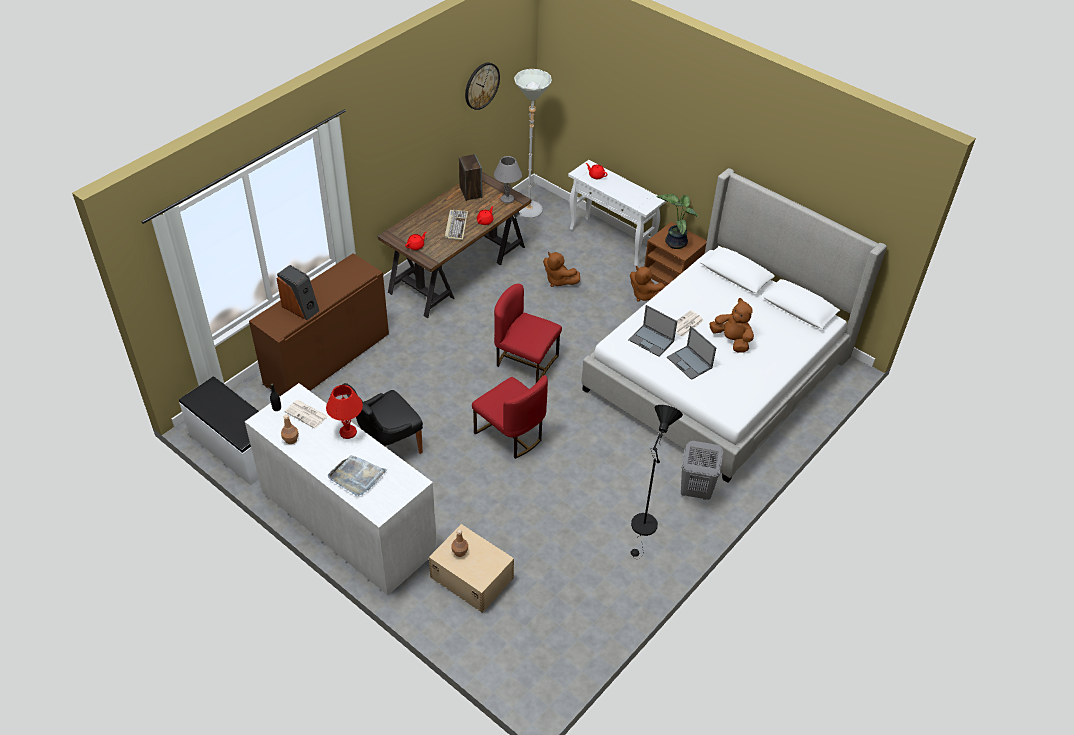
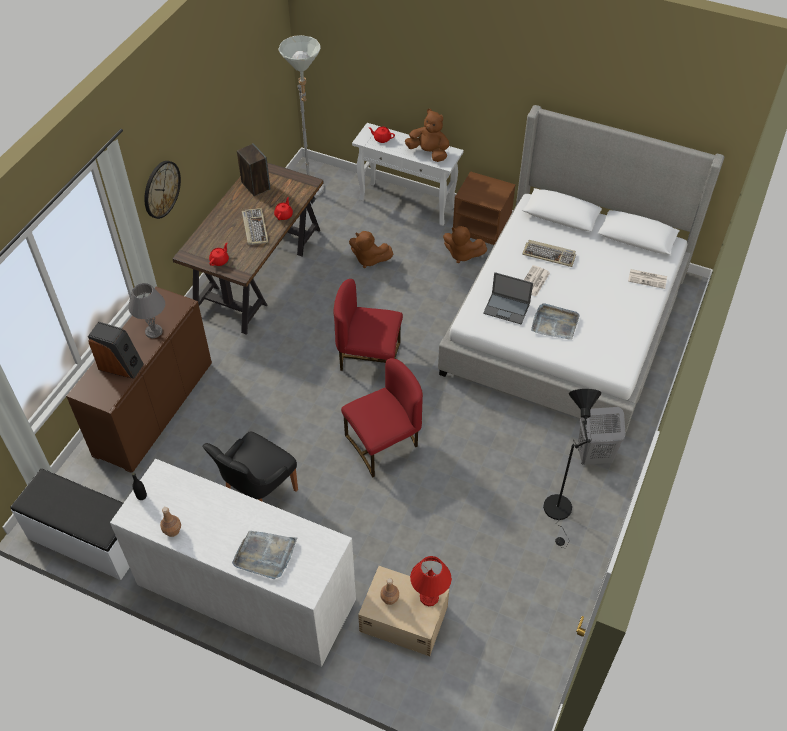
camera: 15 degrees left, 5 degrees up
newspaper [285,400,328,429] -> newspaper moved to [628,269,667,289]
red table lamp [326,385,363,439] -> red table lamp moved to [410,556,452,606]
wall clock [465,63,500,110] -> wall clock moved to [144,161,181,219]
red chair [472,375,548,459] -> red chair turned 60 degrees counterclockwise [341,358,423,478]
grey table lamp [494,156,522,204] -> grey table lamp moved to [128,283,166,339]
potted plant [657,194,699,249] -> none
laptop [667,326,716,380] -> grey tray [531,303,580,340]
brown plush toy [709,298,754,353] -> brown plush toy moved to [405,109,449,162]
none -> keyboard [522,240,576,267]

